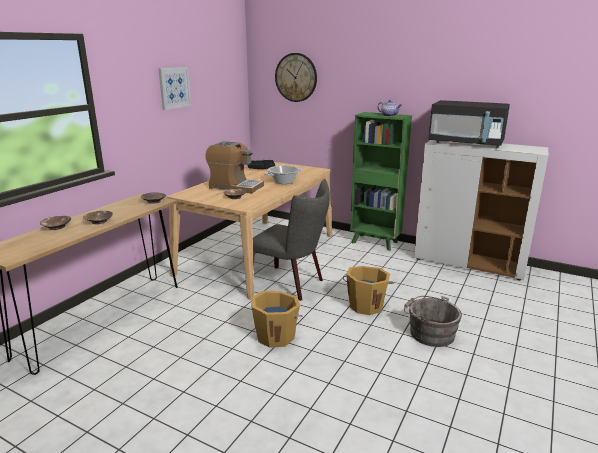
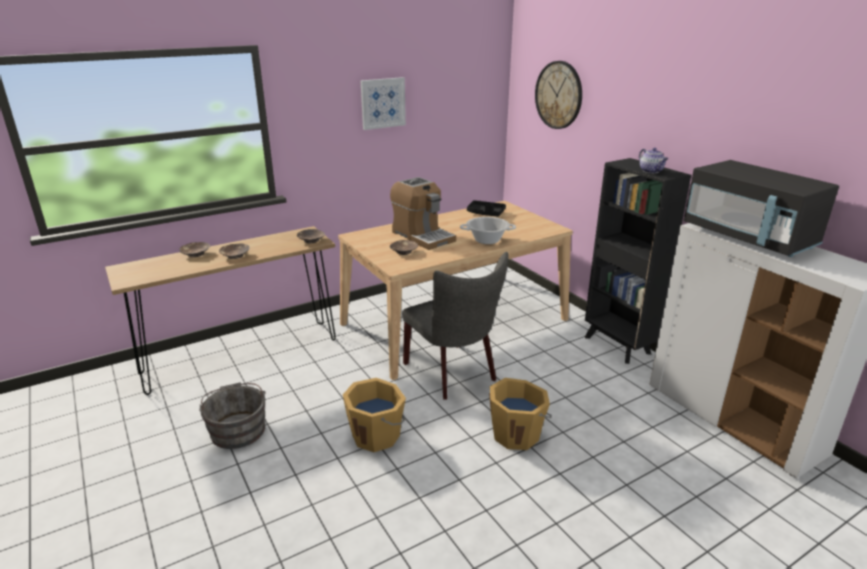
camera: 30 degrees right, 5 degrees up
green bookcase [350,112,412,251] -> black bookcase [585,158,691,364]
grey bucket [404,296,462,347] -> grey bucket moved to [199,382,266,449]

